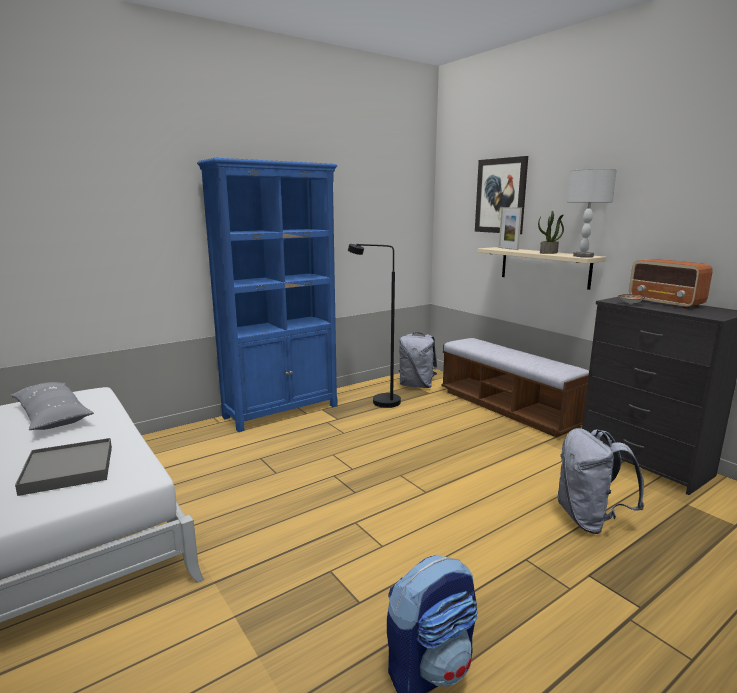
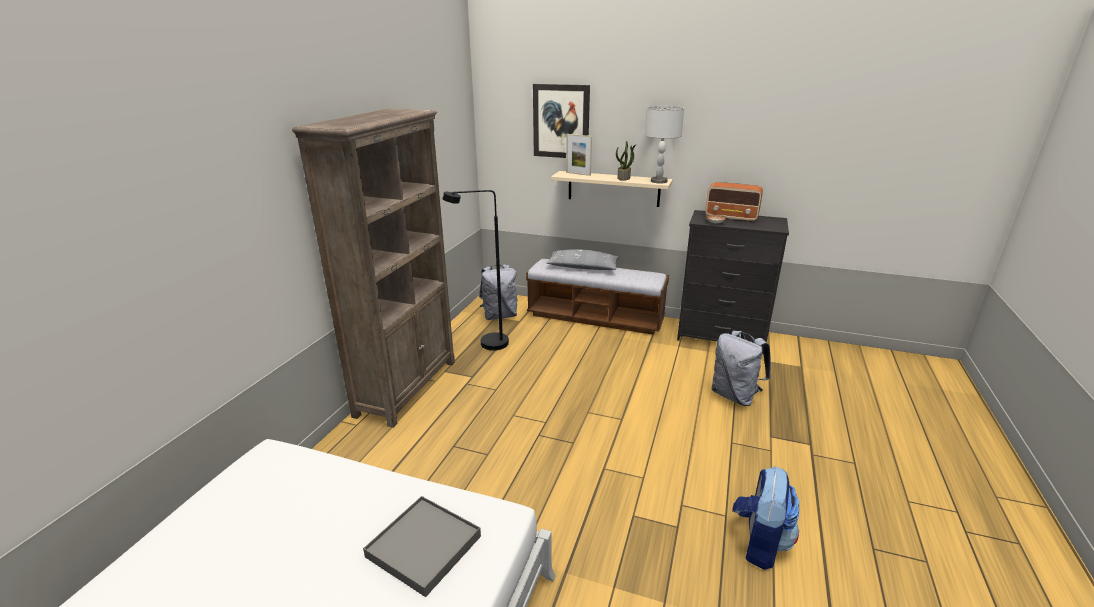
camera: 35 degrees left, 10 degrees up
grey pillow [10,382,94,430] -> grey pillow moved to [546,249,619,270]
blue bookcase [197,158,338,432] -> brown bookcase [292,108,455,428]

